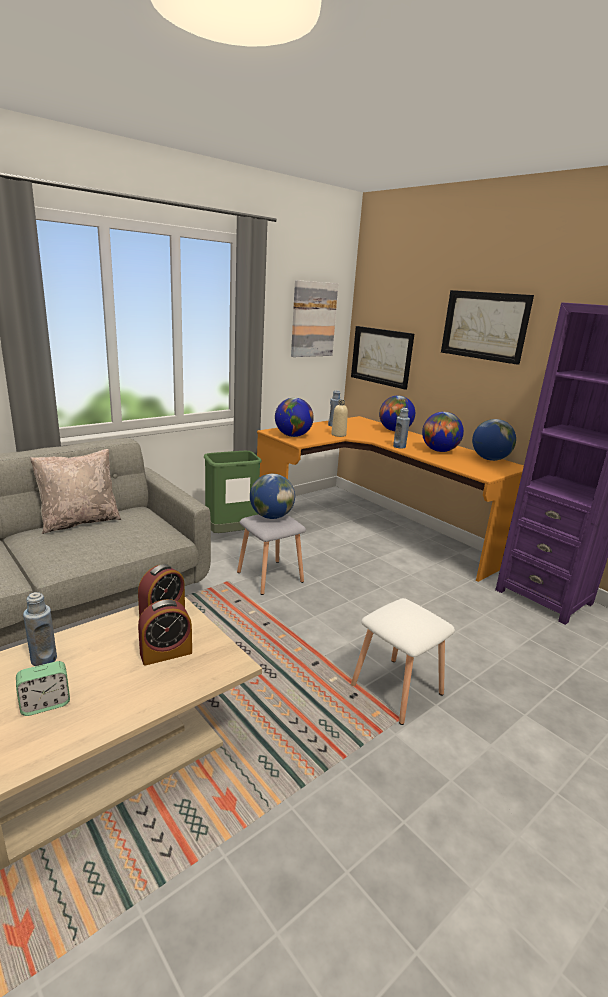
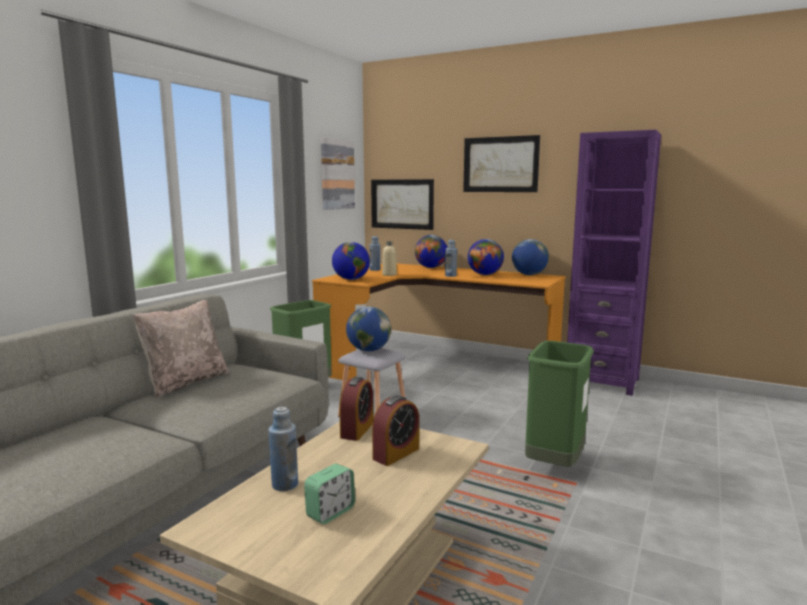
camera: 20 degrees left, 10 degrees down
white stool [351,598,455,725] -> green trash can [525,341,594,467]

